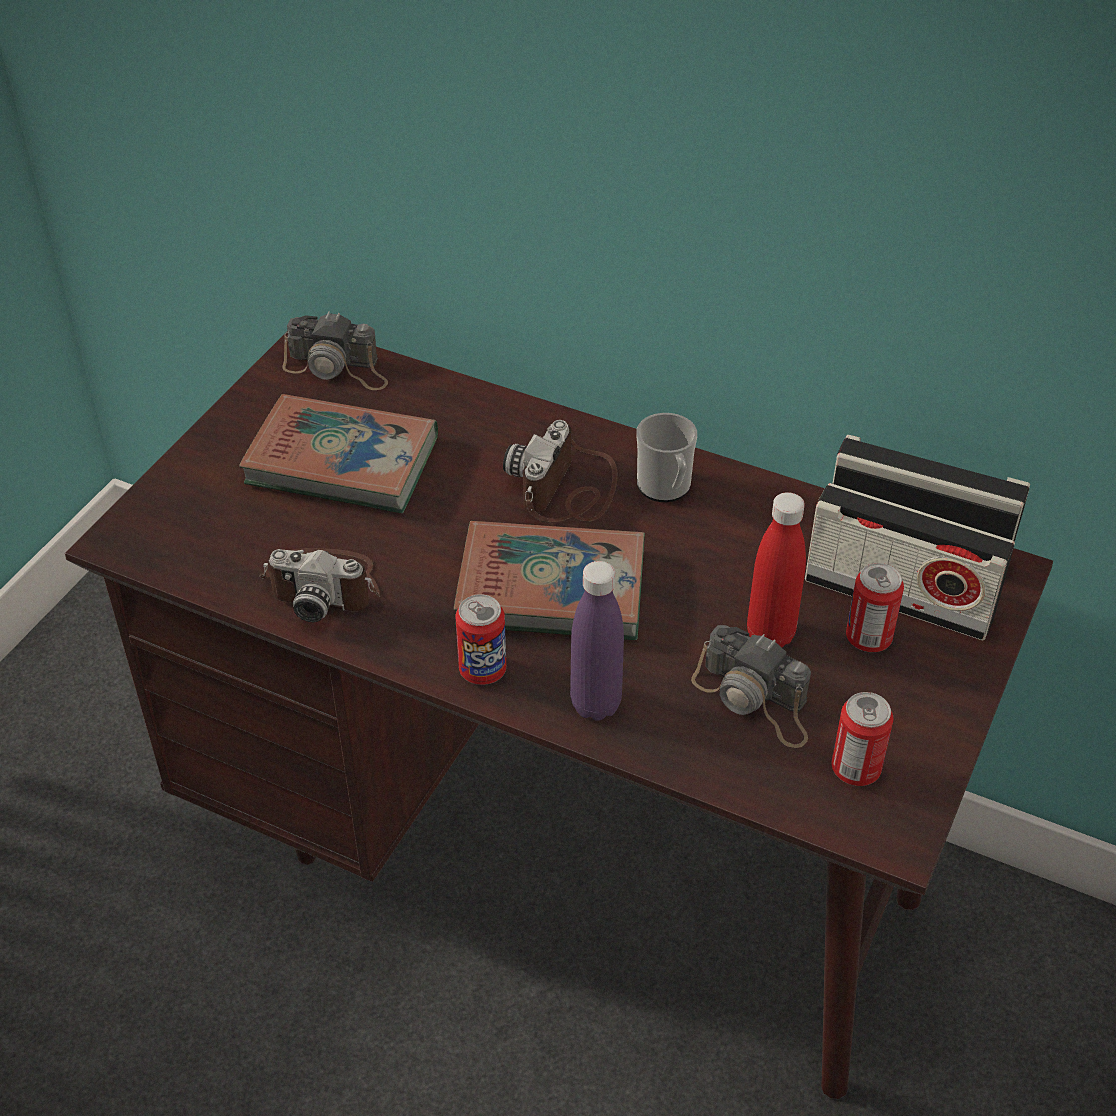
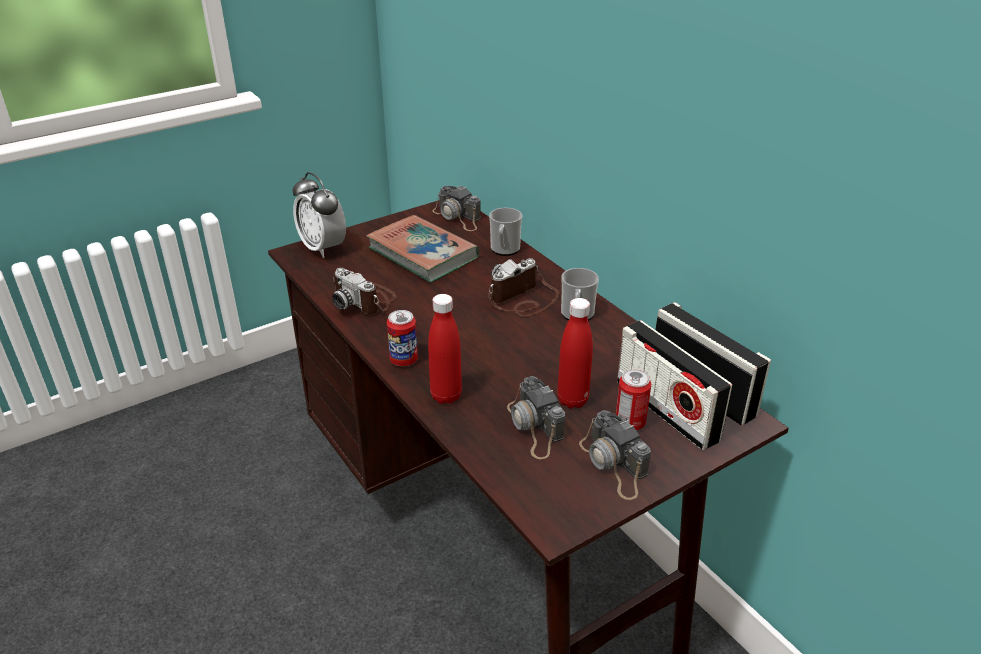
camera: 30 degrees right, 10 degrees down
book [454,521,645,640] -> none
purple bottle [570,561,624,721] -> red bottle [428,294,462,404]
can [832,692,893,786] -> none
none -> alarm clock [293,172,346,258]
none -> mug [489,208,522,256]
none -> camera [579,410,651,500]

